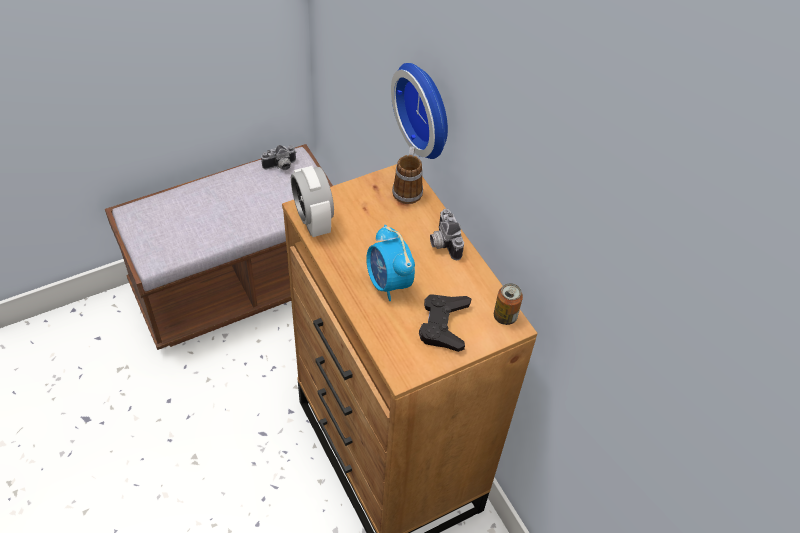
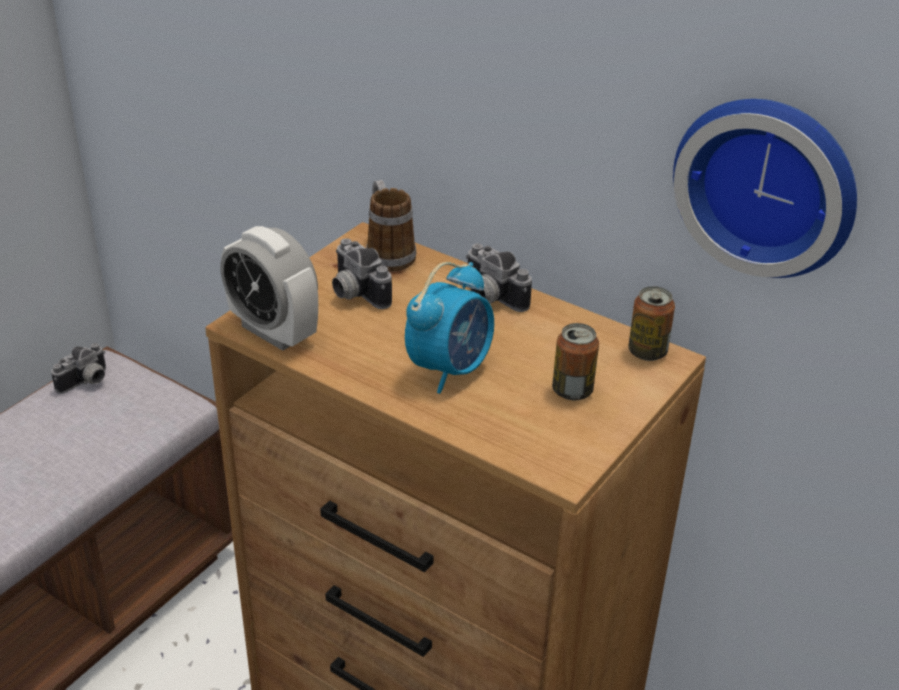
camera: 25 degrees left, 15 degrees down
alarm clock [366,225,415,301] -> alarm clock turned 90 degrees counterclockwise [405,262,494,394]
wall clock [391,63,448,159] -> wall clock moved to [673,99,857,278]
black game controller [419,294,472,352] -> can [552,323,599,400]
none -> camera [332,238,392,309]

